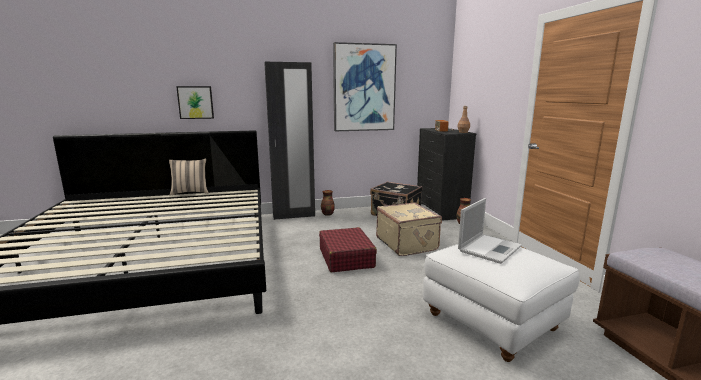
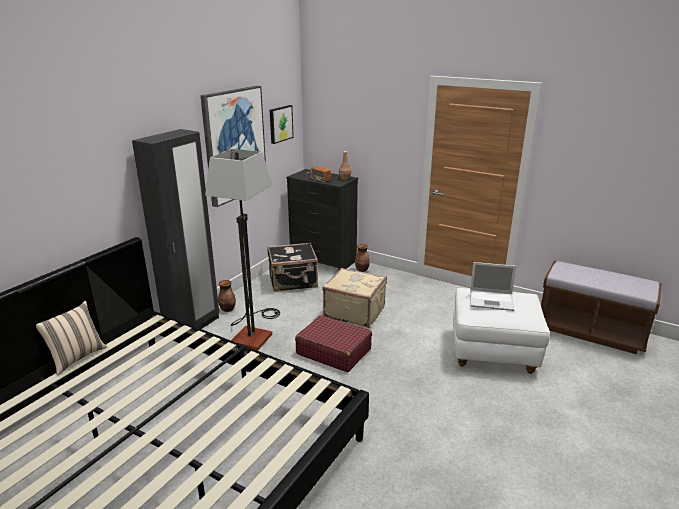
camera: 45 degrees left, 10 degrees up
picture [176,86,214,119] -> picture moved to [270,105,294,144]
laptop [458,198,522,264] -> laptop turned 105 degrees clockwise [470,262,516,311]
none -> floor lamp [205,149,280,351]

